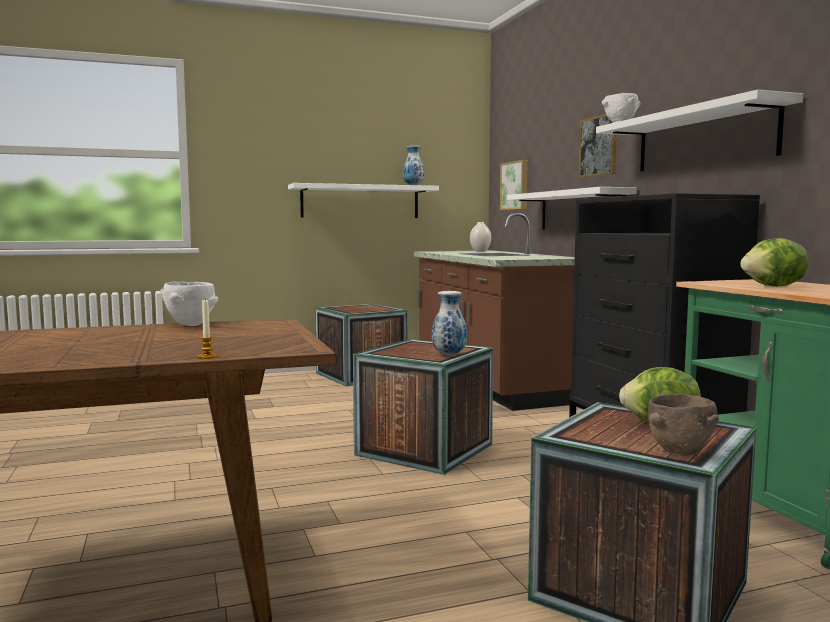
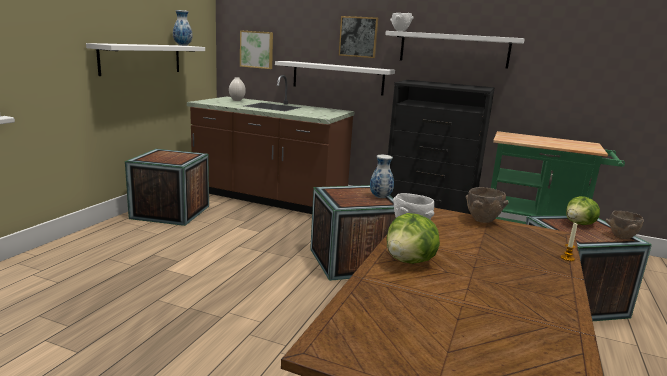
camera: 50 degrees left, 10 degrees up
lettuce [740,238,809,287] -> lettuce moved to [387,213,440,264]
none -> brown bowl [466,187,509,223]

